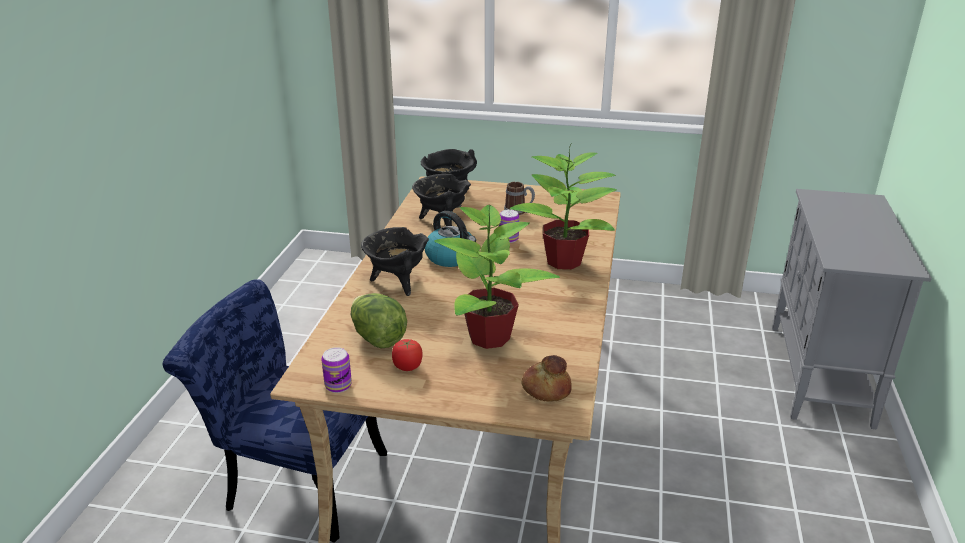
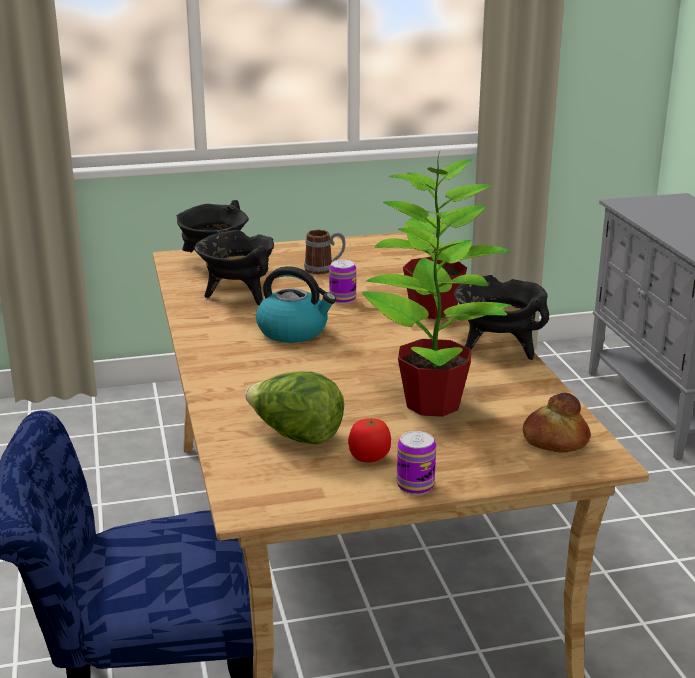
camera: 25 degrees left, 5 degrees down
can [321,347,352,393] -> can moved to [397,431,436,495]
black cooking pot [361,227,429,296] -> black cooking pot moved to [454,275,549,360]

